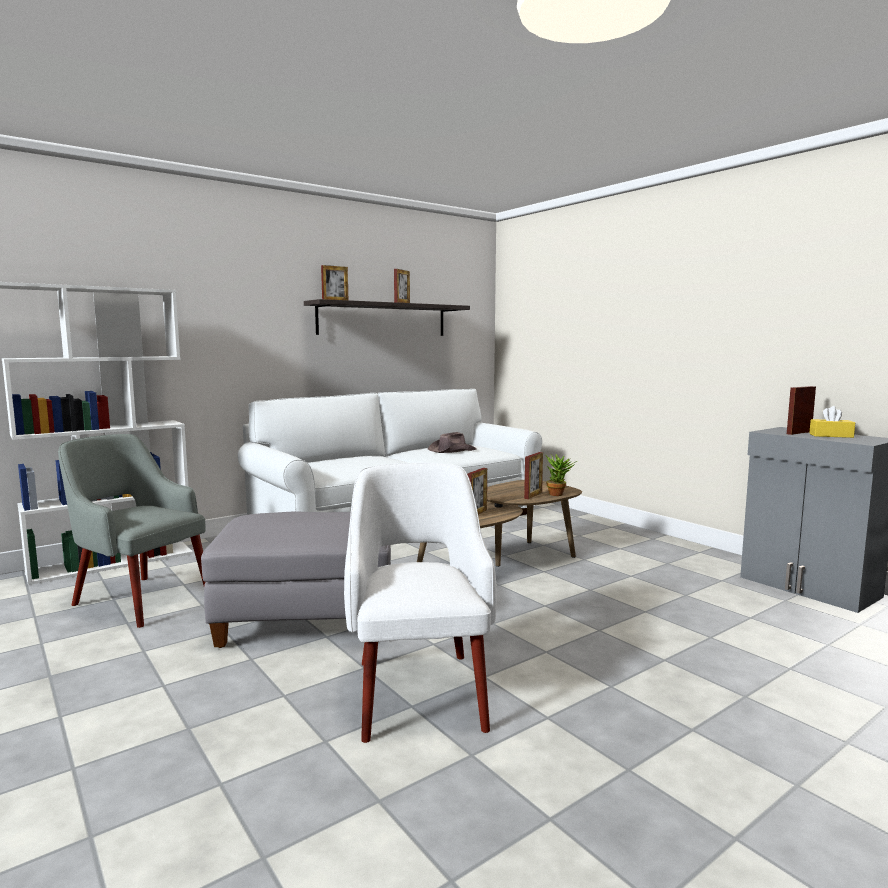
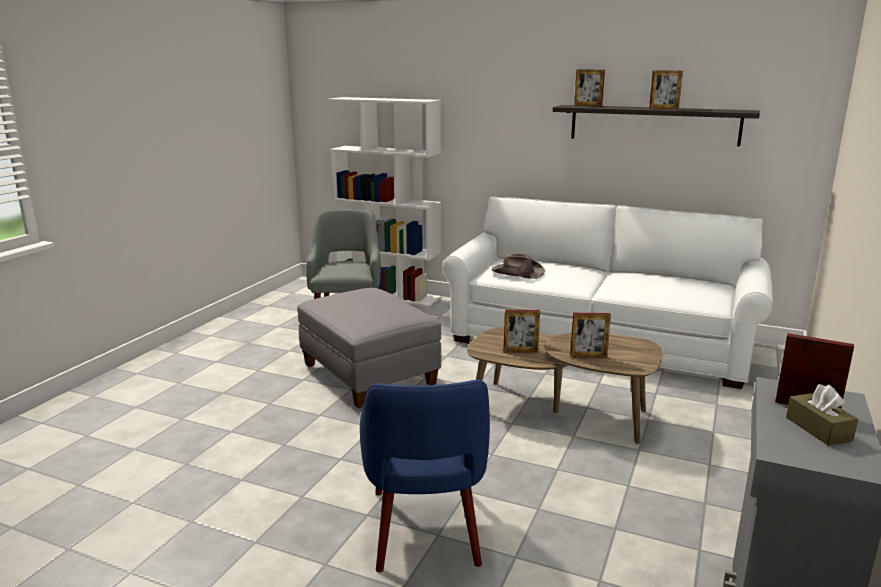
camera: 60 degrees right, 10 degrees up
white armchair [344,463,497,743] -> none
brown hat [428,432,477,453] -> brown hat moved to [492,253,545,279]
potted plant [546,454,577,496] -> none
yellow tissue box [809,406,855,438] -> brown tissue box [786,384,858,446]
none -> blue armchair [360,380,490,572]

